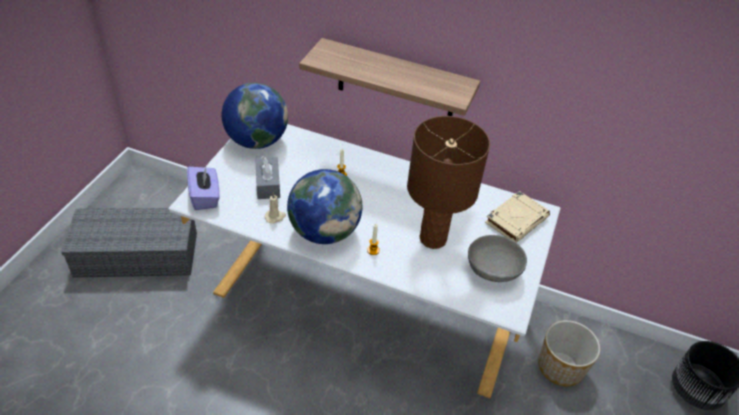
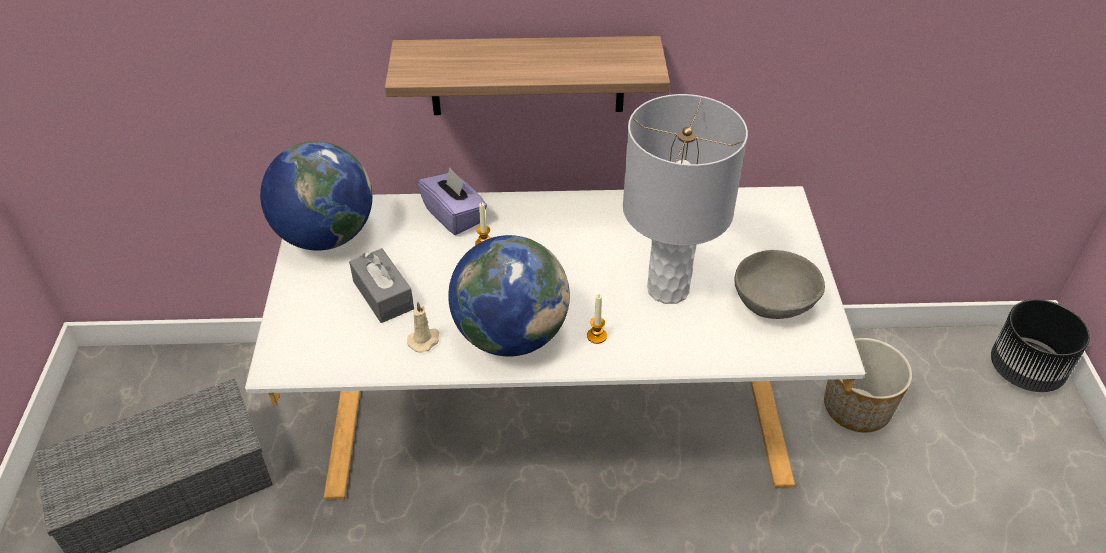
camera: 20 degrees left, 0 degrees up
purple tissue box [187,167,220,210] -> purple tissue box moved to [417,167,487,235]
brown table lamp [407,116,490,249] -> grey table lamp [623,94,748,304]
beige book [485,191,550,243] -> none

